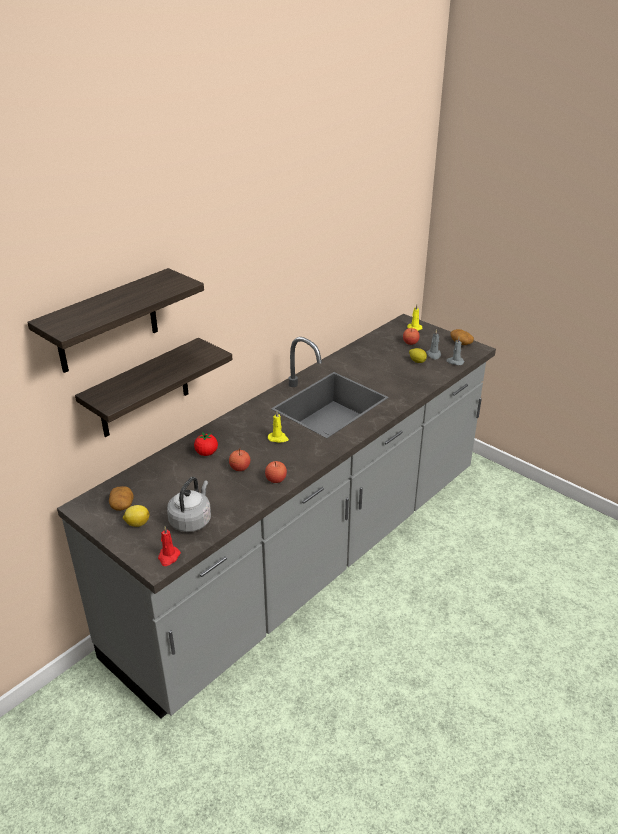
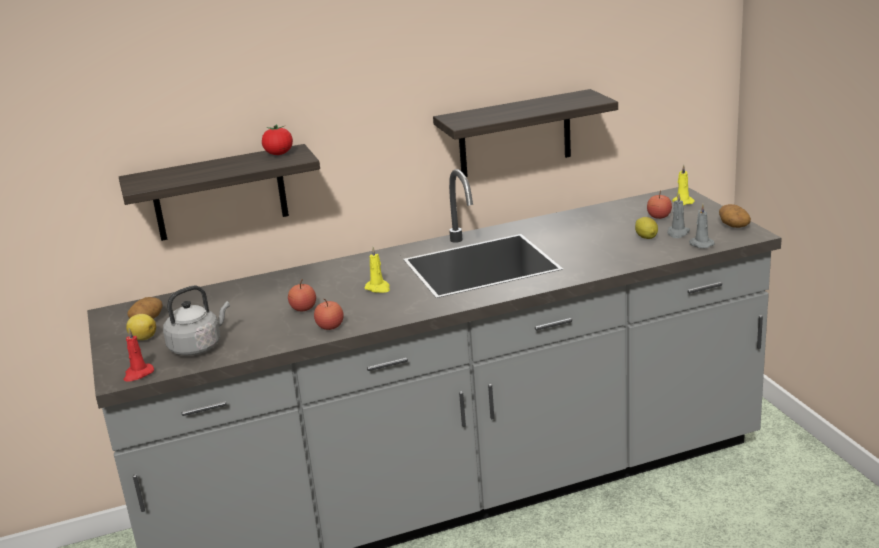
camera: 30 degrees right, 10 degrees down
shelf [27,268,204,373] -> shelf moved to [433,89,618,177]
tomato [194,432,218,456] -> tomato moved to [262,124,293,155]

